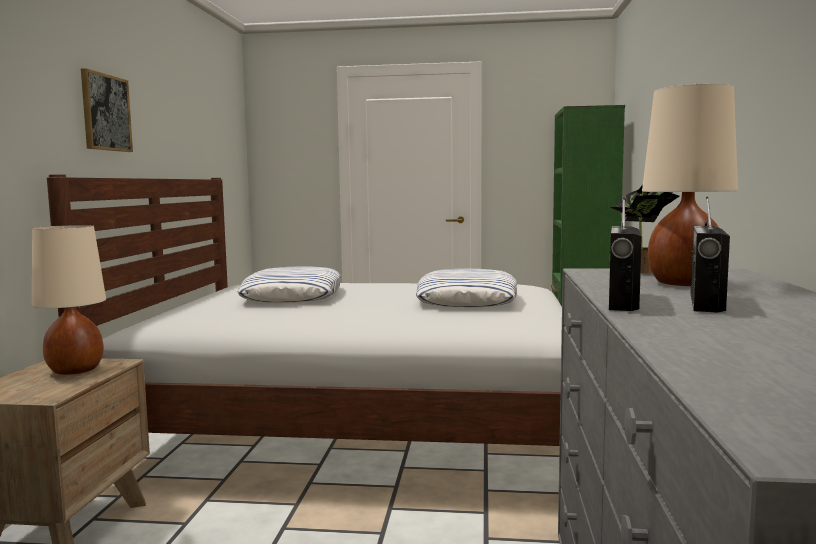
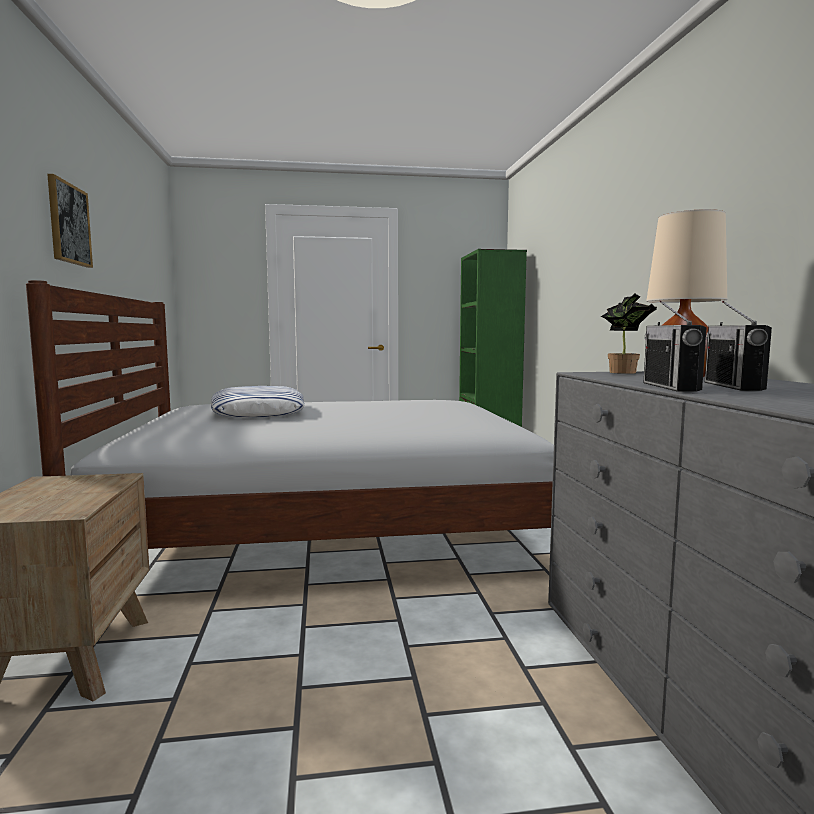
camera: 15 degrees left, 0 degrees up
beige table lamp [32,225,106,375] -> none
pillow [416,269,517,307] -> none

